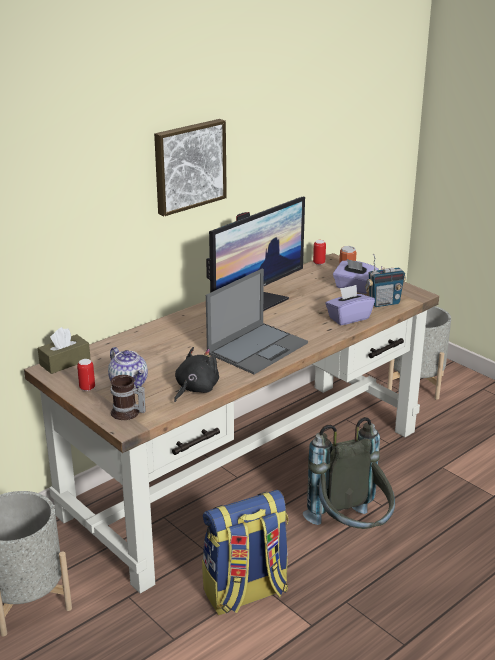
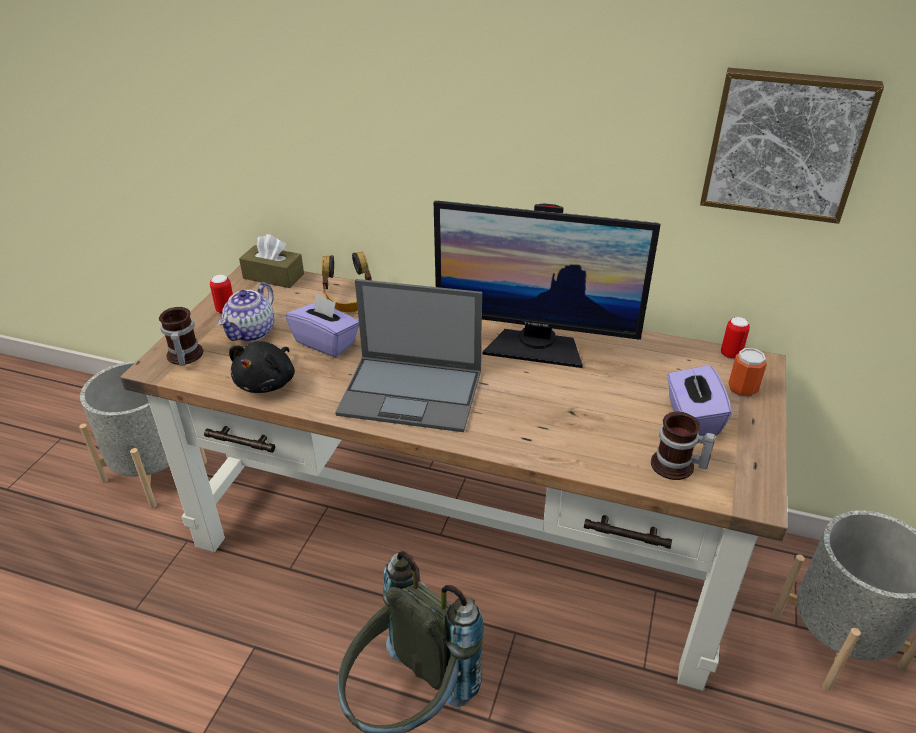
camera: 60 degrees right, 10 degrees up
picture [154,119,227,216] -> picture moved to [700,68,884,224]
black plush toy [174,347,219,402] -> black plush toy turned 105 degrees clockwise [229,341,295,393]
backpack [202,490,288,615] -> none
purple tissue box [325,285,375,326] -> purple tissue box moved to [286,293,359,357]
radio [365,254,406,307] -> mug [651,411,715,480]
none -> headphones [322,252,372,312]

